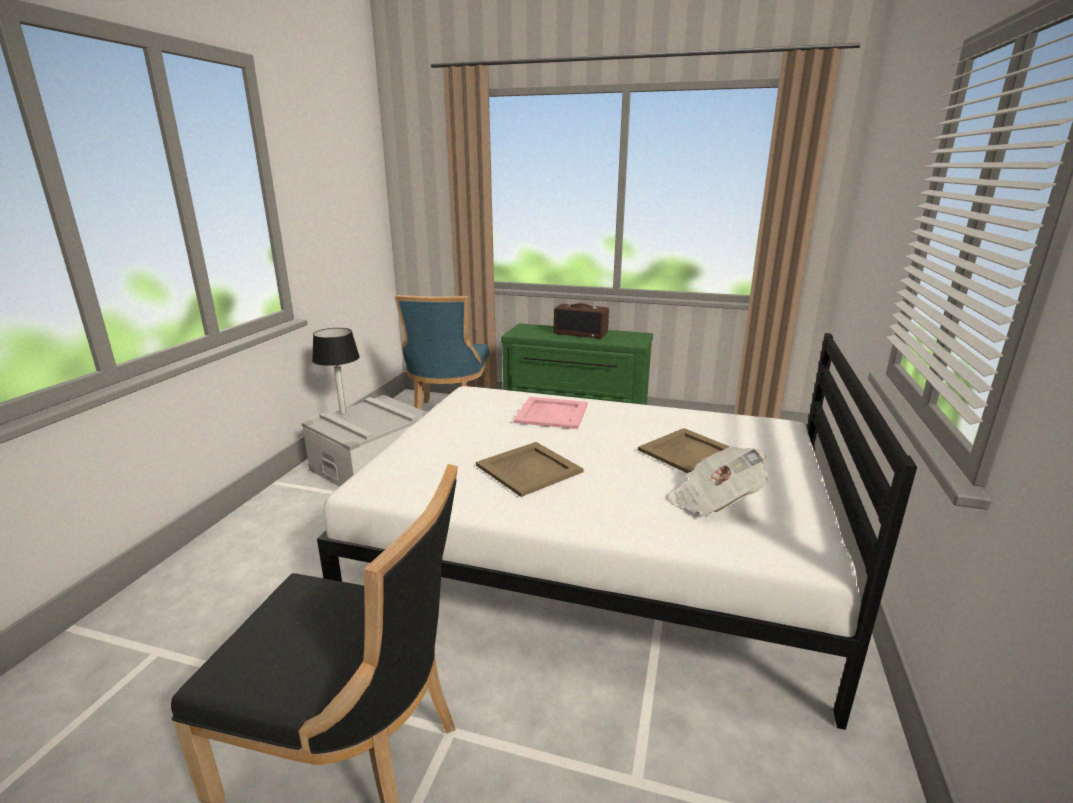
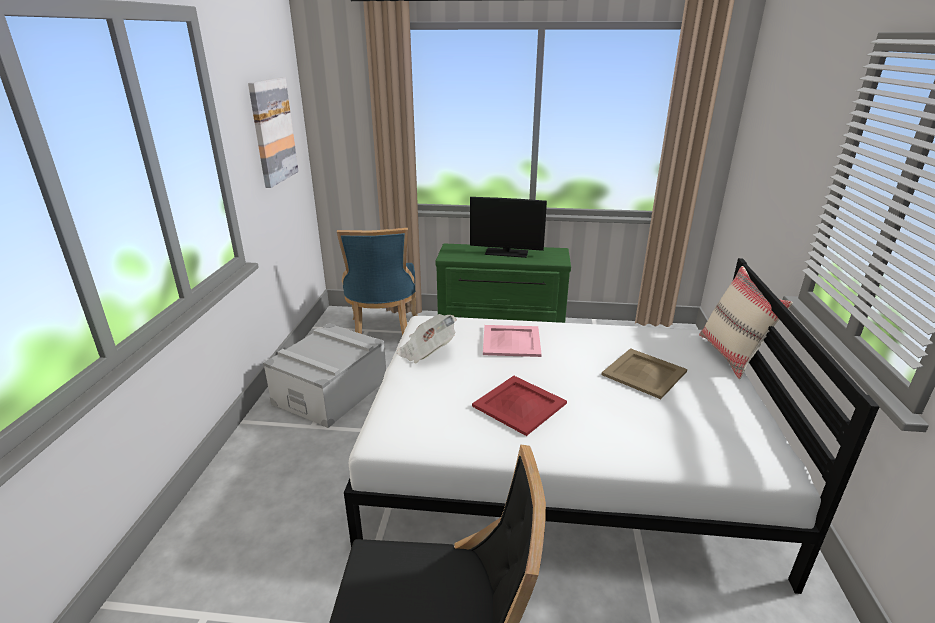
camera: 10 degrees left, 5 degrees up
table lamp [312,328,360,415] -> none
beige tray [476,442,583,497] -> red tray [472,376,567,436]
radio [554,303,609,338] -> monitor [470,197,547,258]
newspaper [670,446,768,517] -> newspaper moved to [397,314,457,363]
none -> picture [248,77,299,188]
none -> beige pillow [699,266,793,379]

